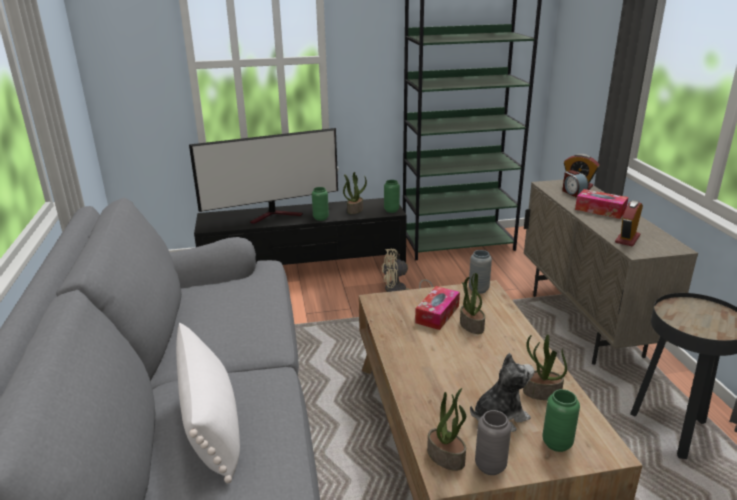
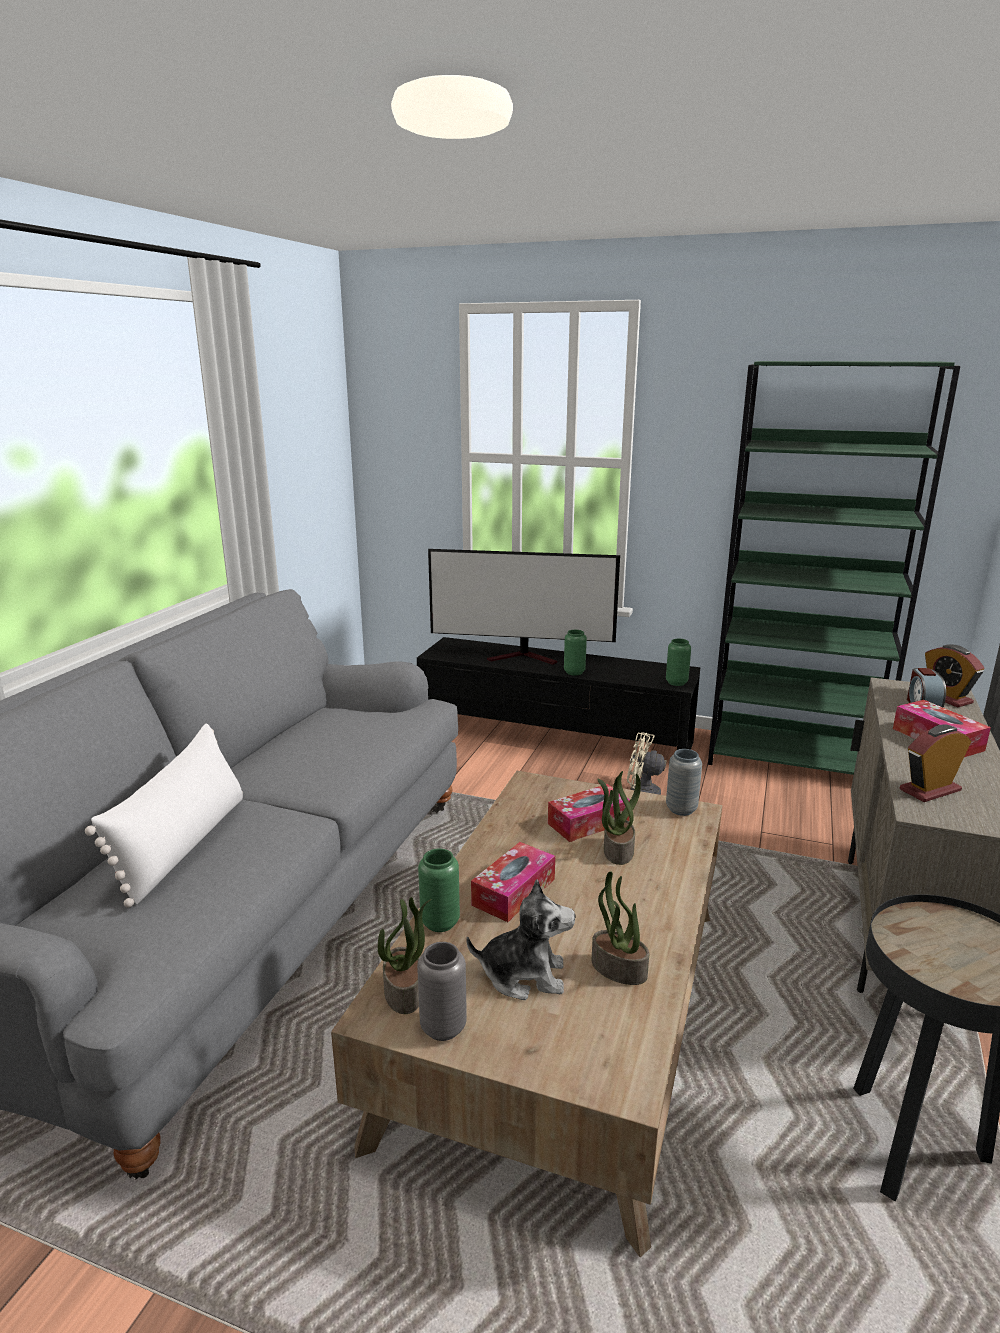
camera: 30 degrees right, 5 degrees down
potted plant [343,172,367,214] -> none
green vase [542,389,580,452] -> green vase moved to [418,849,460,932]
none -> tissue box [471,842,555,922]

